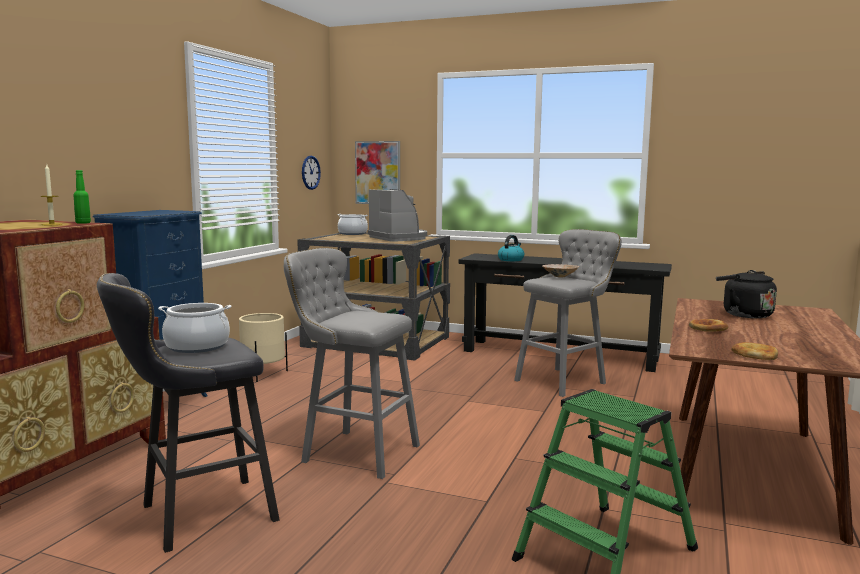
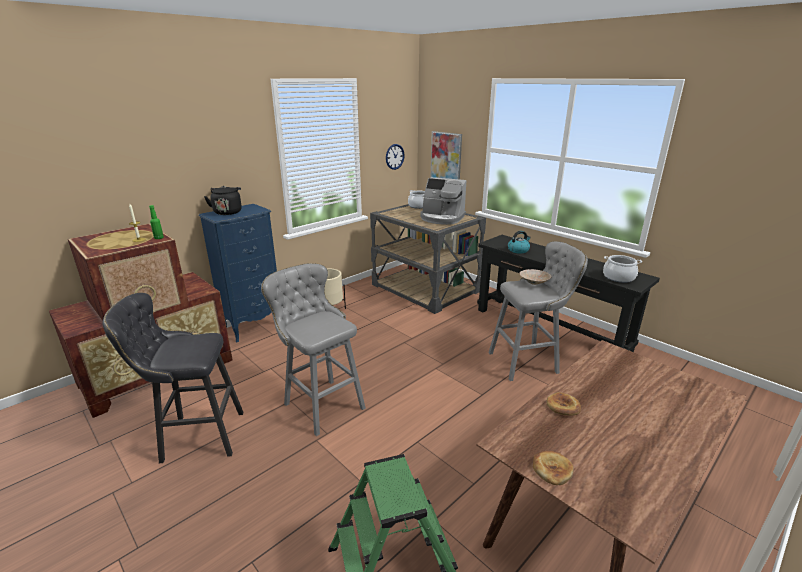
camera: 25 degrees right, 15 degrees up
cooking pot [158,303,232,353] -> cooking pot moved to [603,255,642,283]
coffee machine [368,189,427,242] -> coffee machine turned 120 degrees clockwise [420,177,467,225]
black kettle [716,270,777,318] -> black kettle moved to [204,186,242,215]

